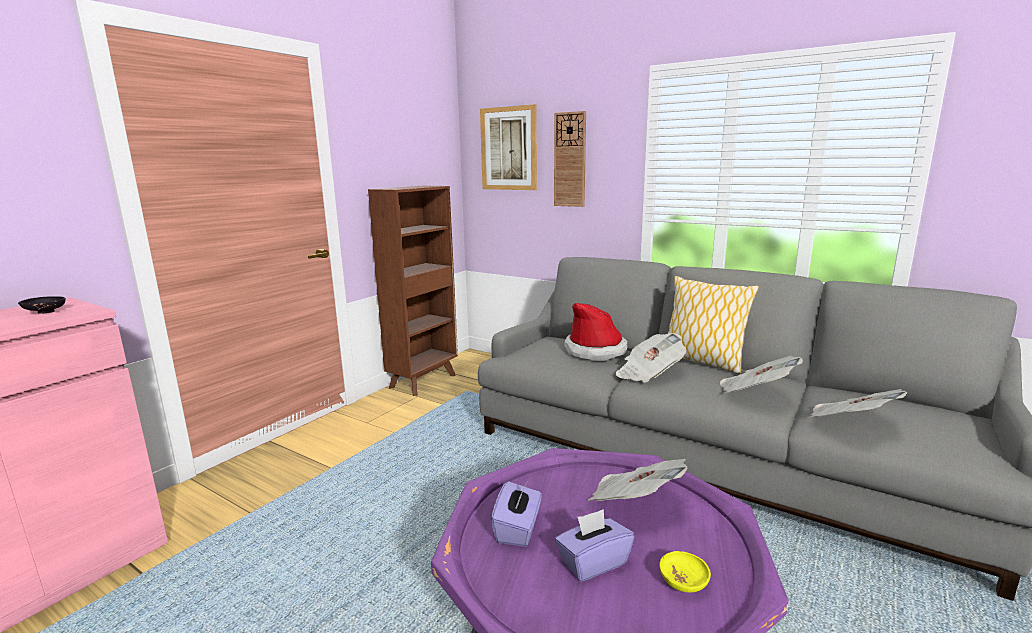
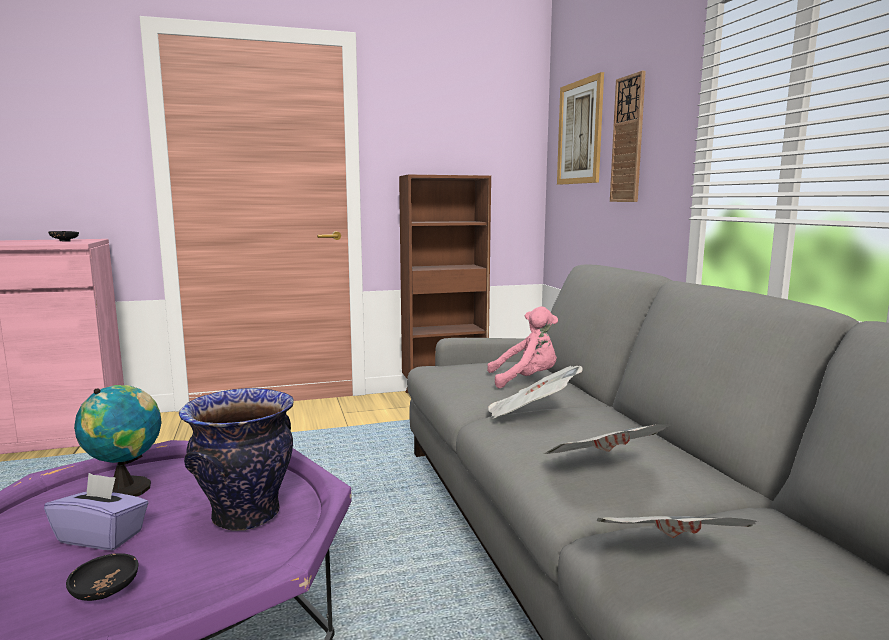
camera: 40 degrees right, 5 degrees down
purple tissue box [491,481,542,547] -> globe [74,385,162,497]
hat [564,303,627,361] -> pink plush toy [487,306,558,388]
newspaper [587,459,687,501] -> vase [179,388,294,531]
yellow bowl [660,551,711,593] -> black bowl [66,553,139,601]
pillow [668,276,759,375] -> none

